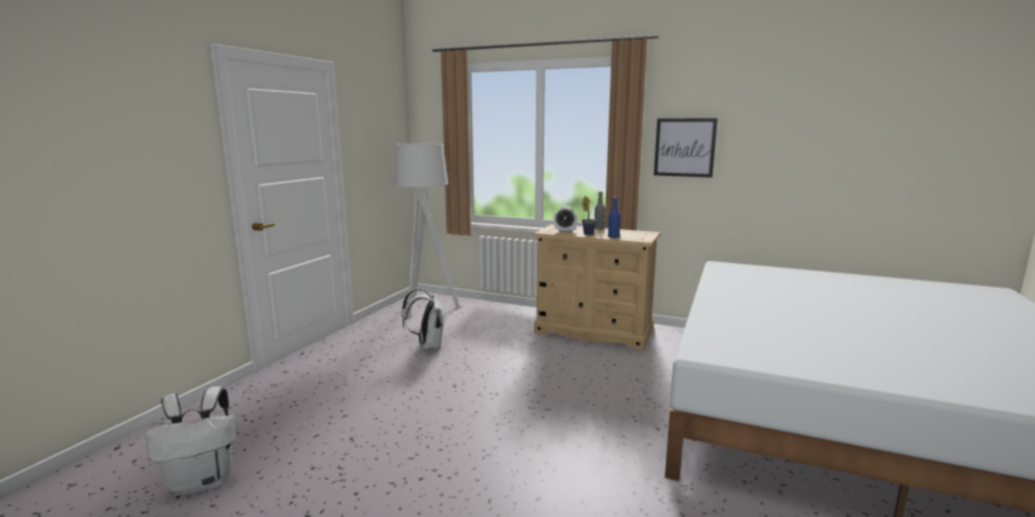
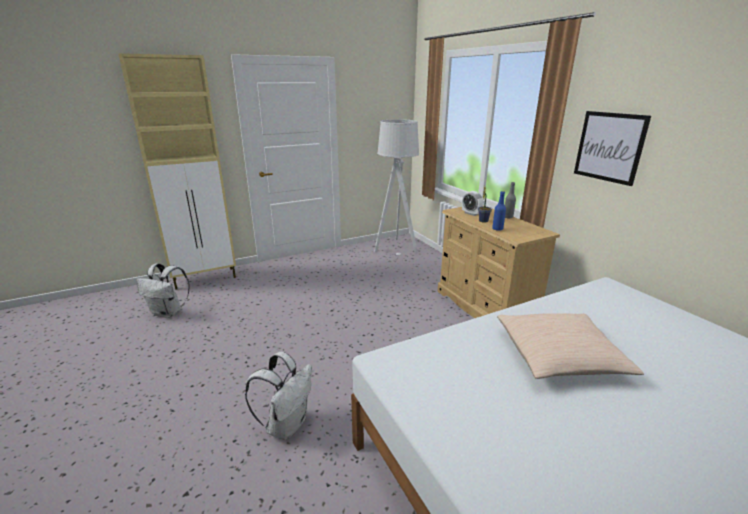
camera: 40 degrees right, 10 degrees up
white backpack [402,288,445,350] -> white backpack moved to [245,352,312,440]
none -> beige cabinet [118,53,236,290]
none -> beige pillow [497,313,644,379]

